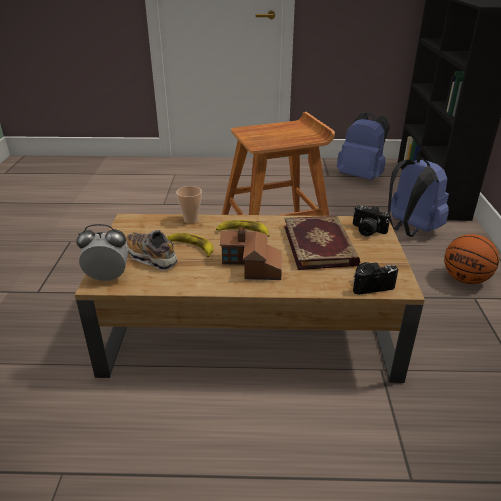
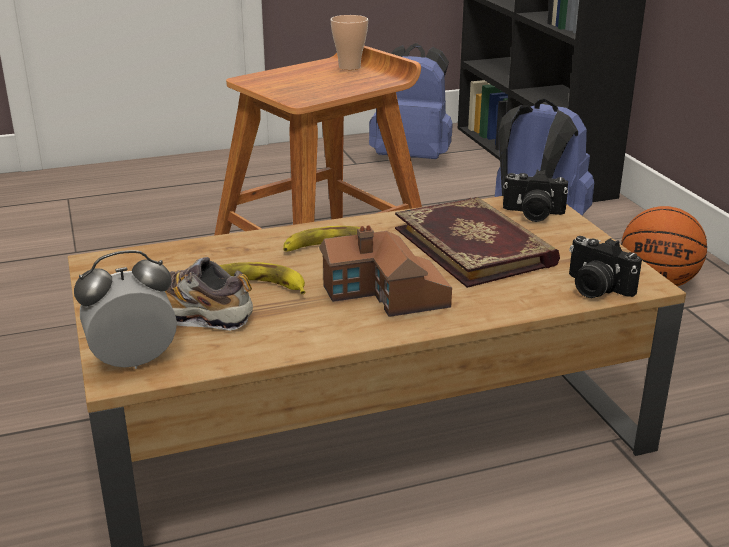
camera: 20 degrees left, 5 degrees down
cup [176,186,202,223] -> cup moved to [330,15,368,70]
camera [353,262,398,295] -> camera turned 105 degrees counterclockwise [569,236,642,298]

